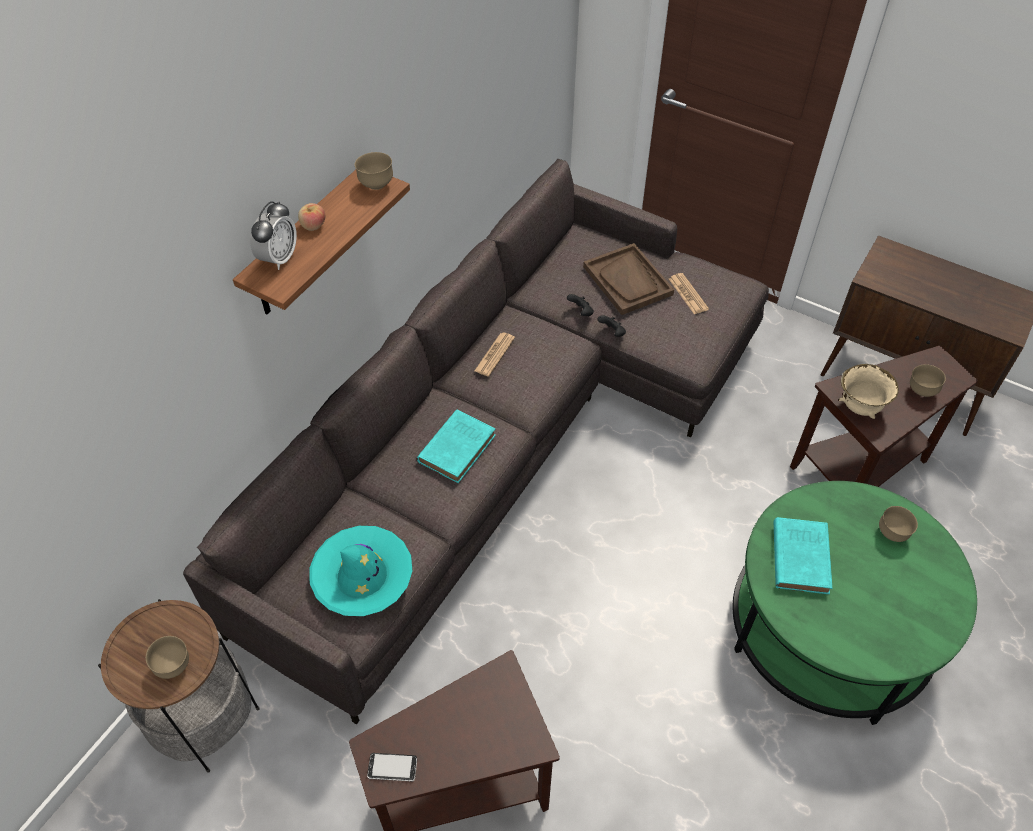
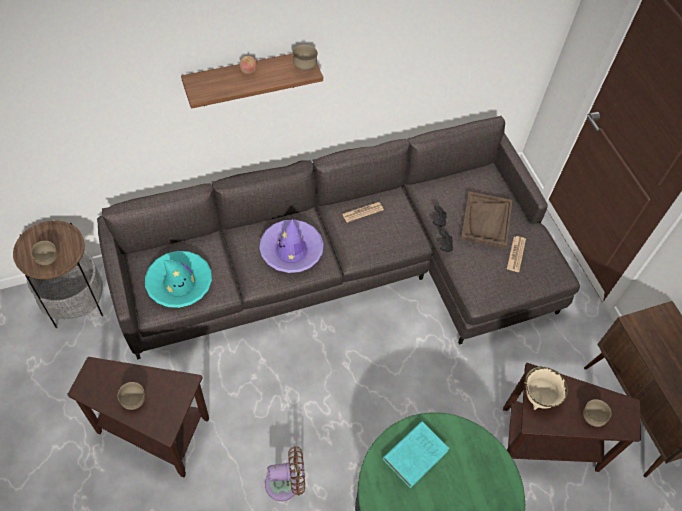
camera: 35 degrees right, 5 degrees up
alarm clock [250,201,297,270] -> none
phone [367,753,417,782] -> none
turquoise book [417,410,496,483] -> purple hat [259,219,324,273]
brown bowl [879,506,918,542] -> brown bowl moved to [118,382,145,410]
none -> brown fan [265,446,305,501]

